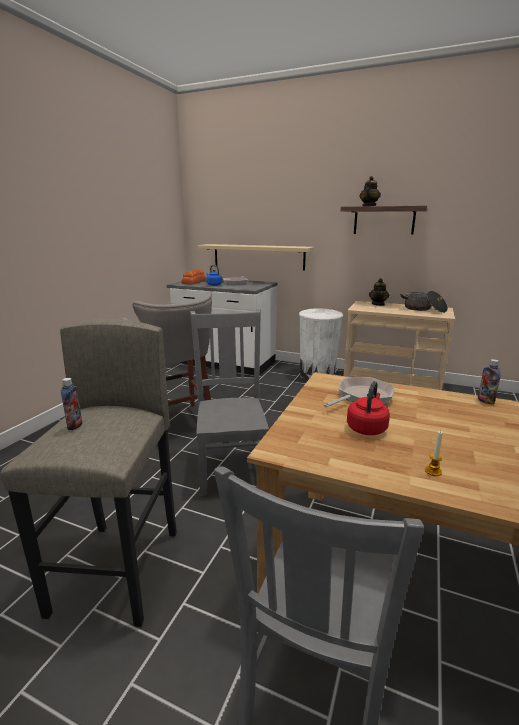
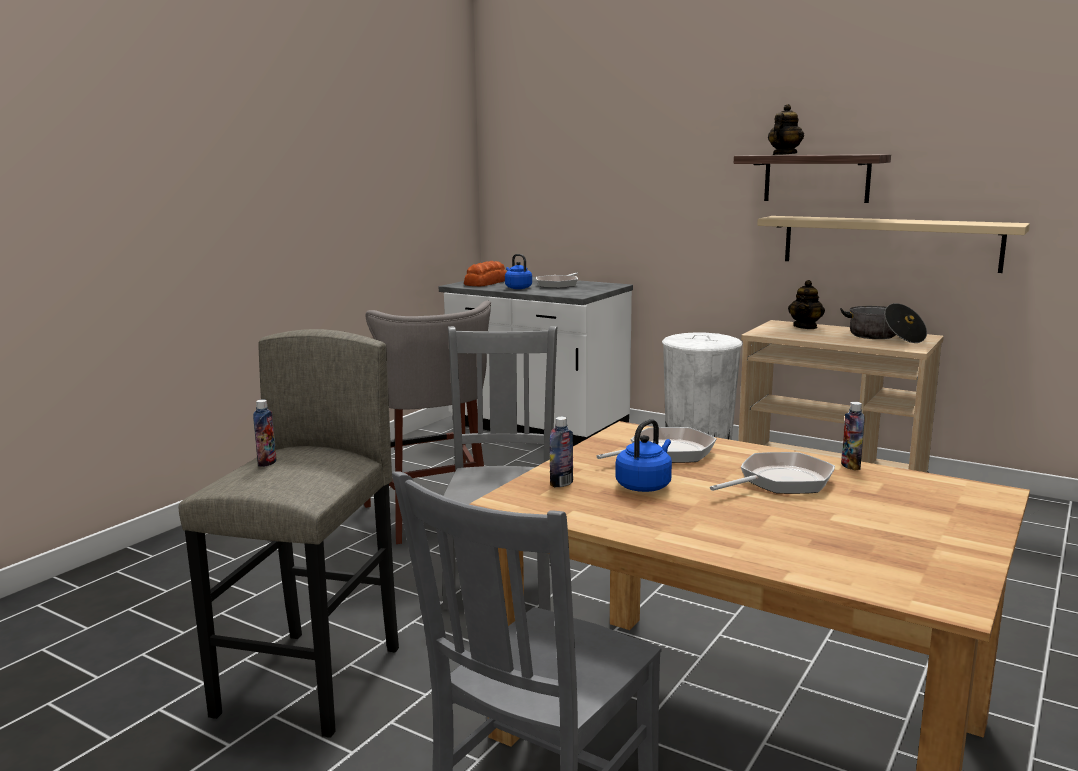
camera: 10 degrees right, 5 degrees down
beige shelf [198,244,314,271] -> beige shelf moved to [757,216,1030,273]
red kettle [347,381,390,435] -> blue kettle [615,419,672,492]
candle [425,430,443,476] -> none
none -> bottle [550,417,573,487]
none -> frying pan [710,452,835,494]

